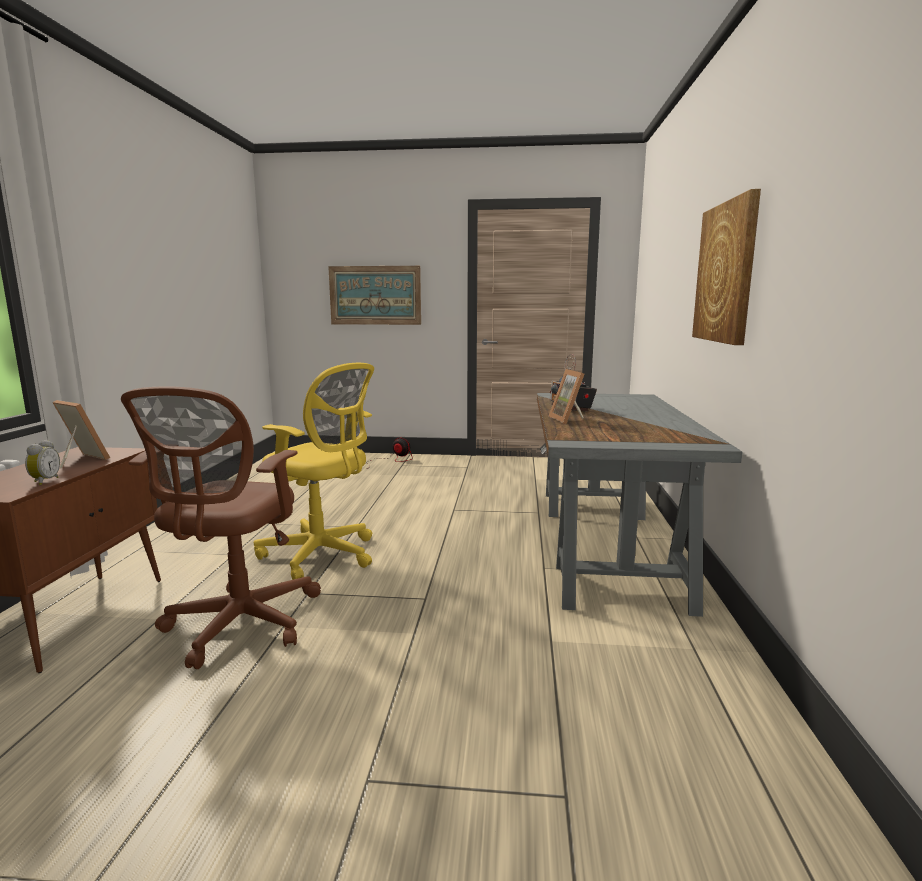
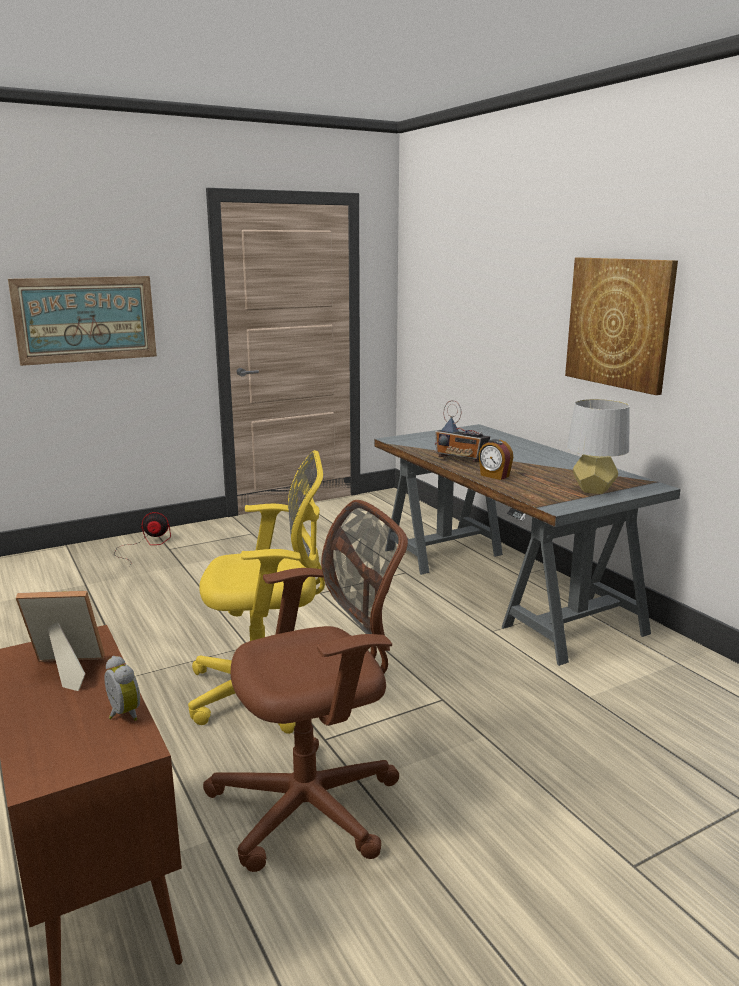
camera: 35 degrees left, 5 degrees up
brown office chair [121,386,321,669] -> brown office chair turned 90 degrees counterclockwise [203,500,408,872]
picture frame [549,369,585,424] -> alarm clock [478,439,513,480]
none -> grey table lamp [567,399,630,494]

